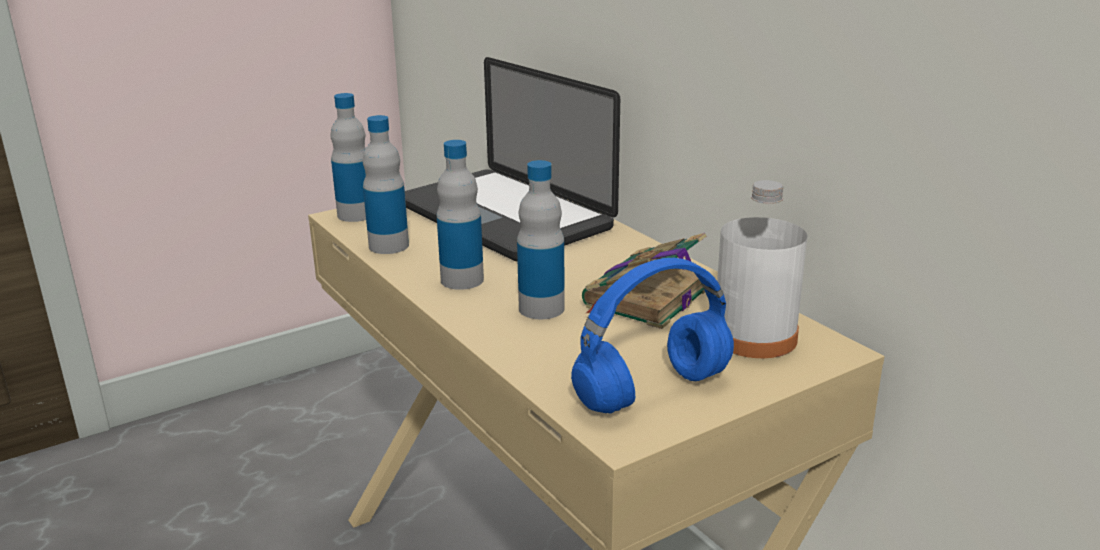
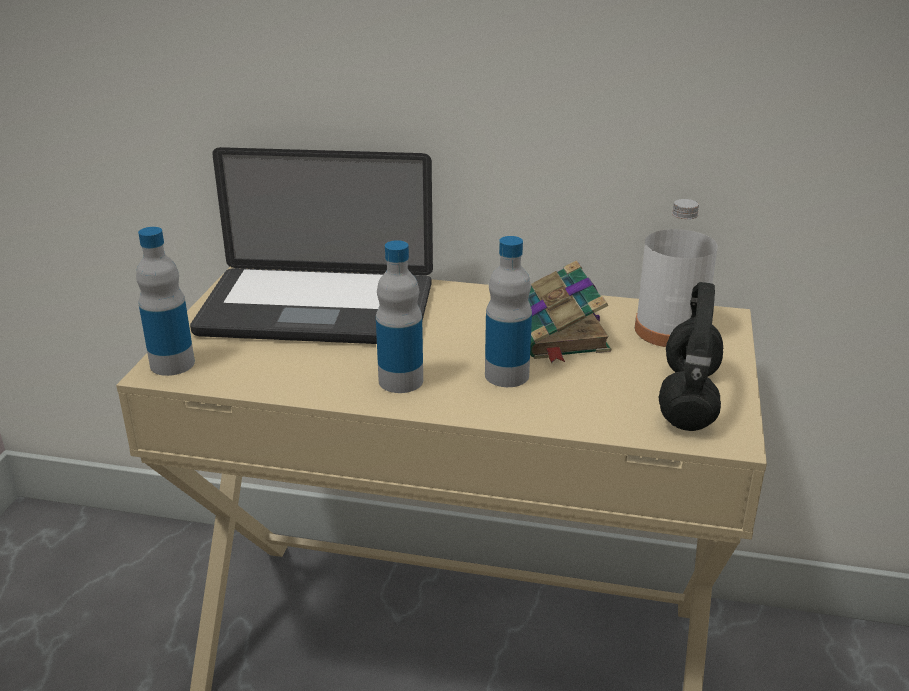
camera: 45 degrees left, 5 degrees up
bottle [363,115,409,254] -> none
blue headphones [571,258,734,414] -> black headphones [659,282,723,431]

